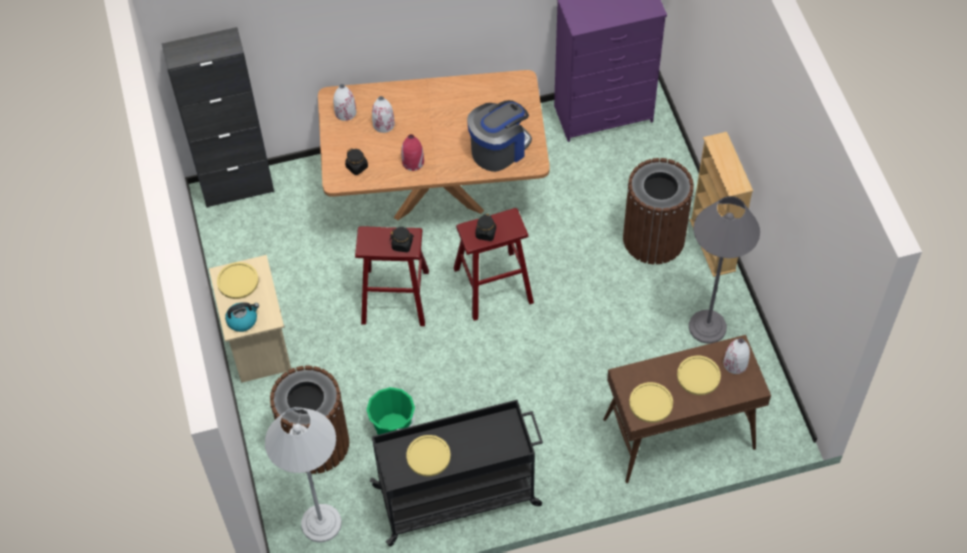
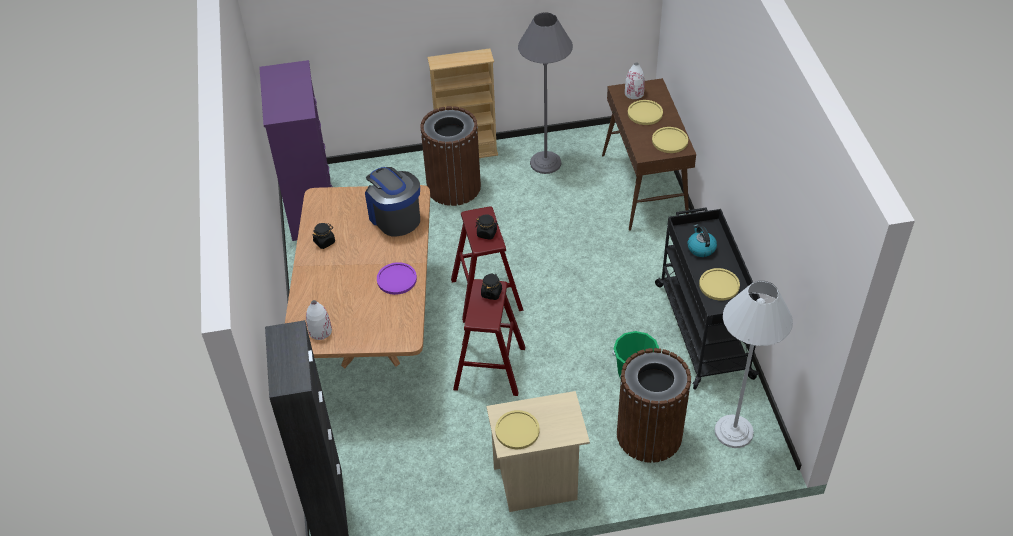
camera: 85 degrees left, 10 degrees down
kettle [225,302,259,332] -> kettle moved to [688,224,717,257]
black jar [345,148,368,175] -> black jar moved to [313,223,335,249]
white vase [372,96,395,133] -> none
red vase [401,134,424,171] -> purple plate [377,262,417,295]

